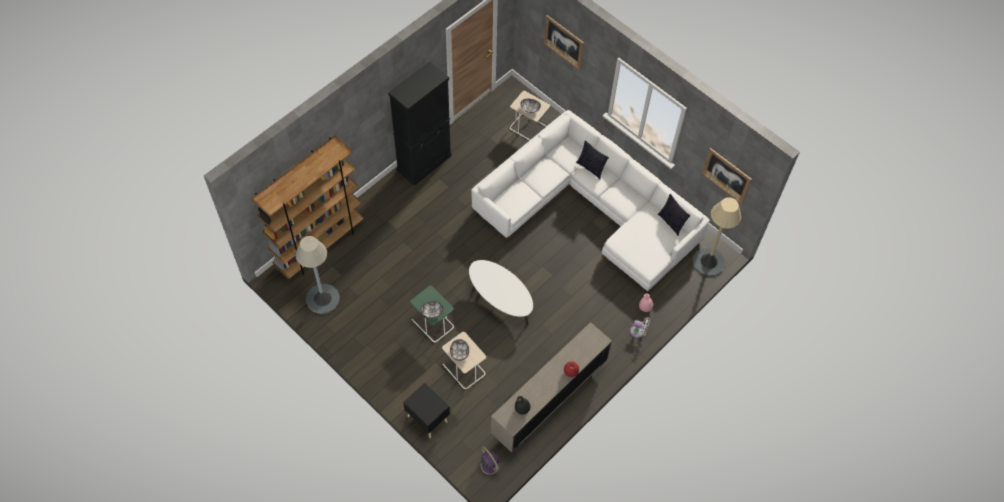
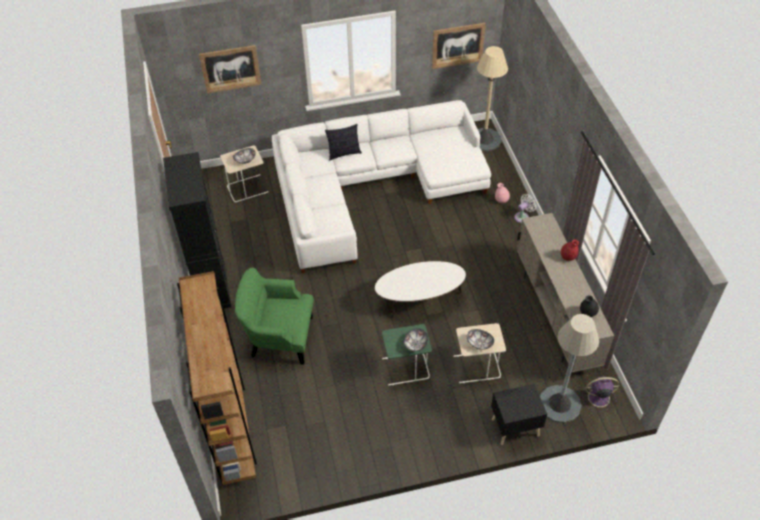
camera: 55 degrees left, 10 degrees down
grey floor lamp [295,236,340,314] -> grey floor lamp moved to [540,314,599,423]
pillow [658,194,690,236] -> none
none -> green armchair [235,267,314,365]

